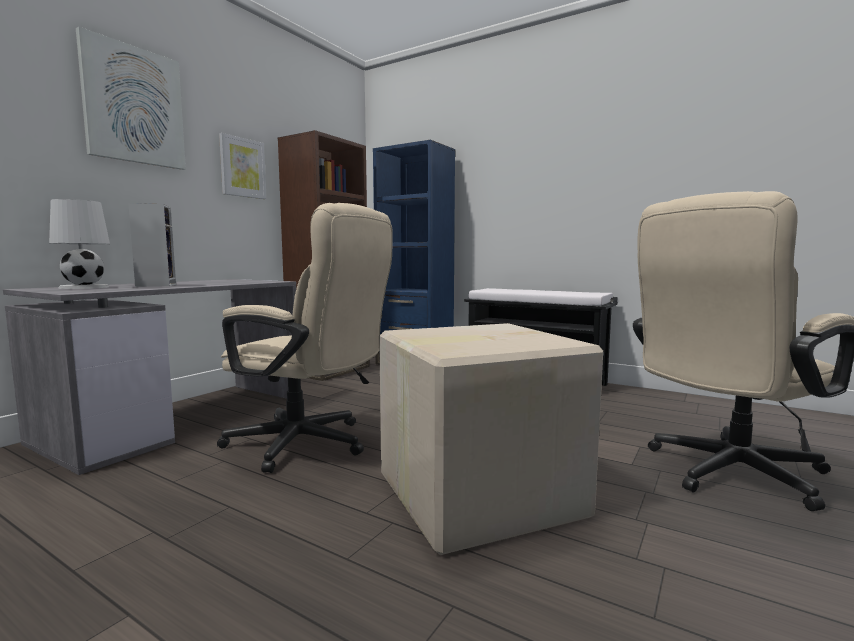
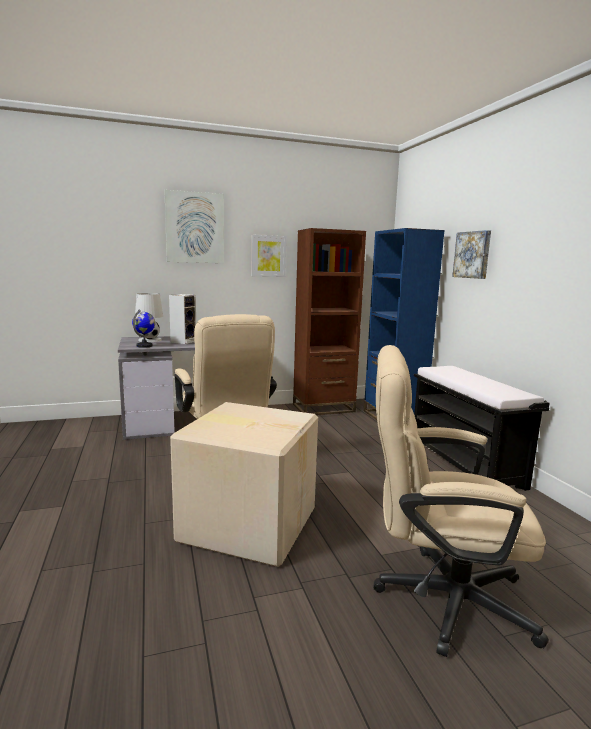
camera: 40 degrees right, 5 degrees up
none -> globe [132,309,155,348]
none -> picture [452,230,491,279]

